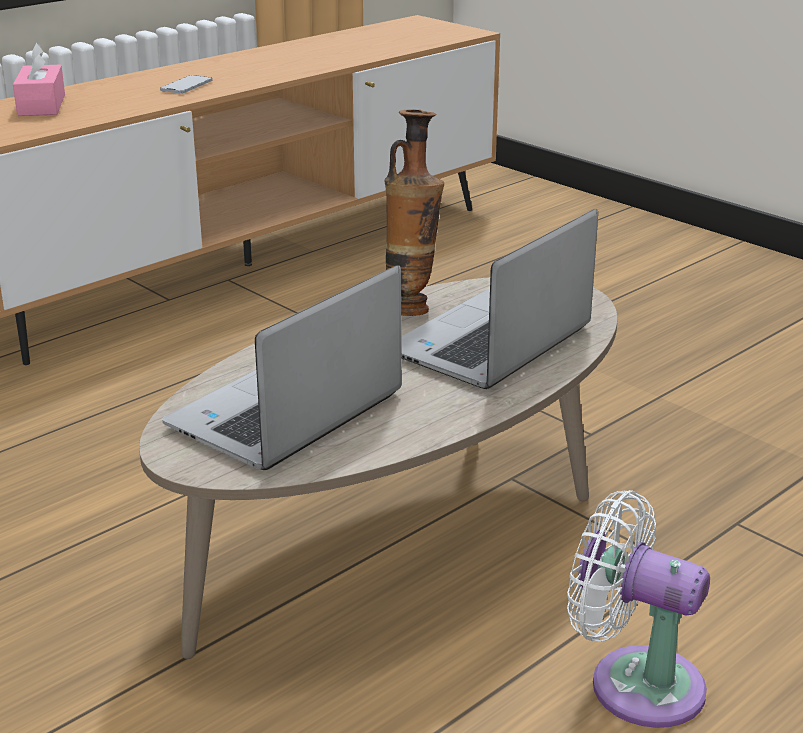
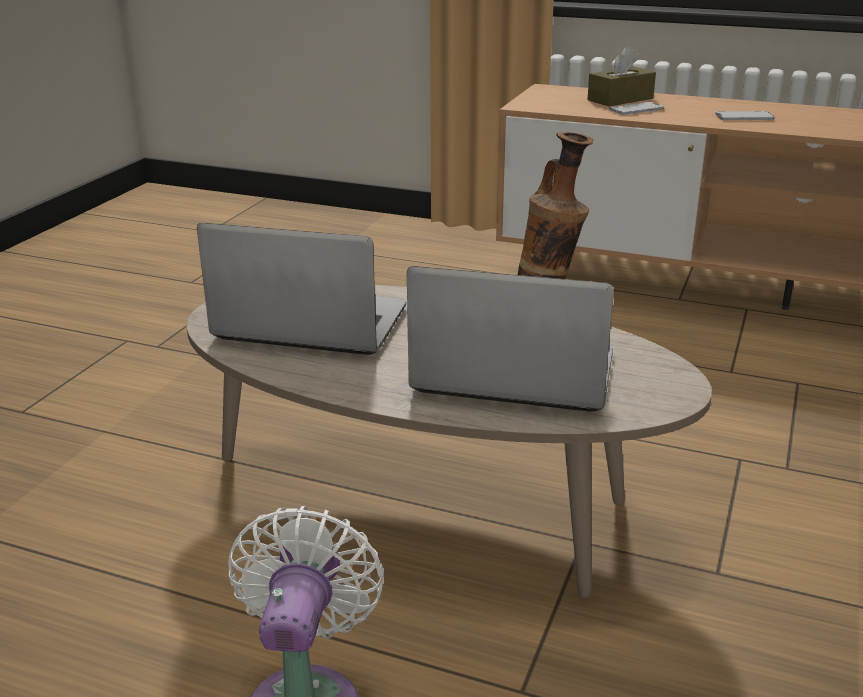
camera: 65 degrees right, 0 degrees up
pink tissue box [13,42,65,116] -> brown tissue box [587,46,656,106]
none -> phone [609,102,664,115]

